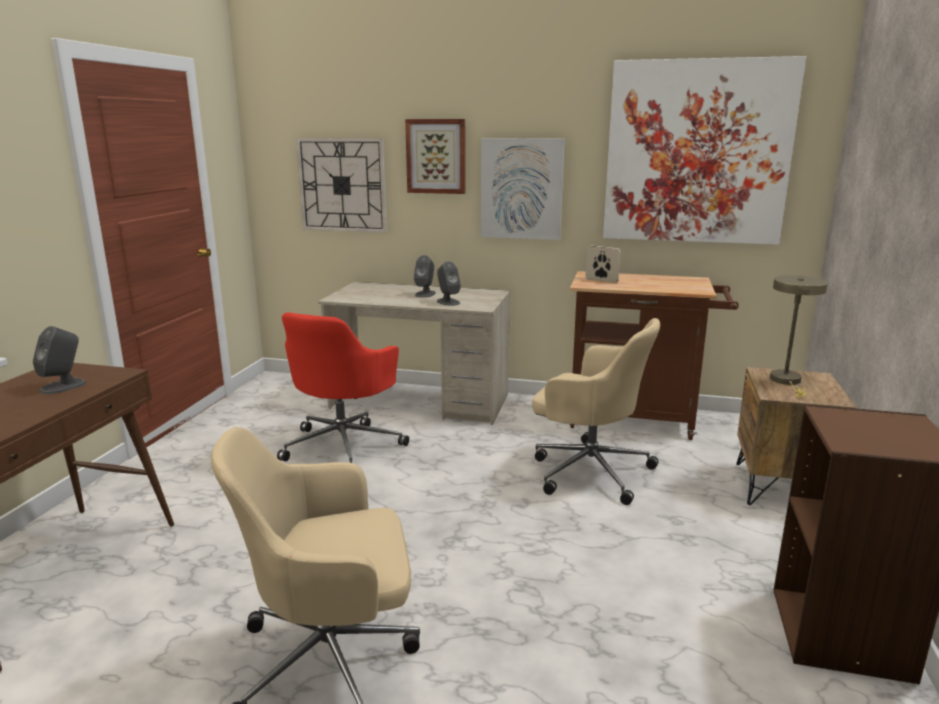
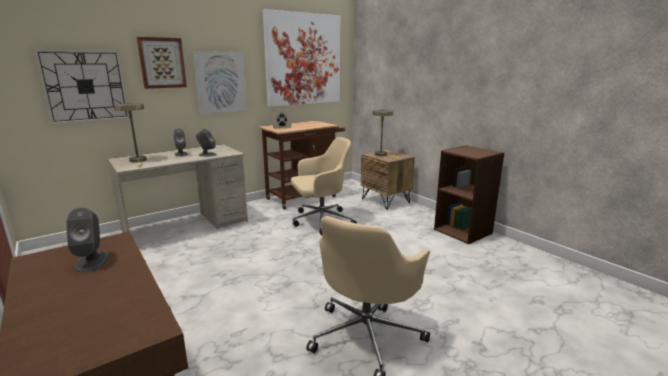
camera: 50 degrees left, 0 degrees up
red office chair [277,312,409,463] -> none
none -> beige table lamp [114,103,147,167]

